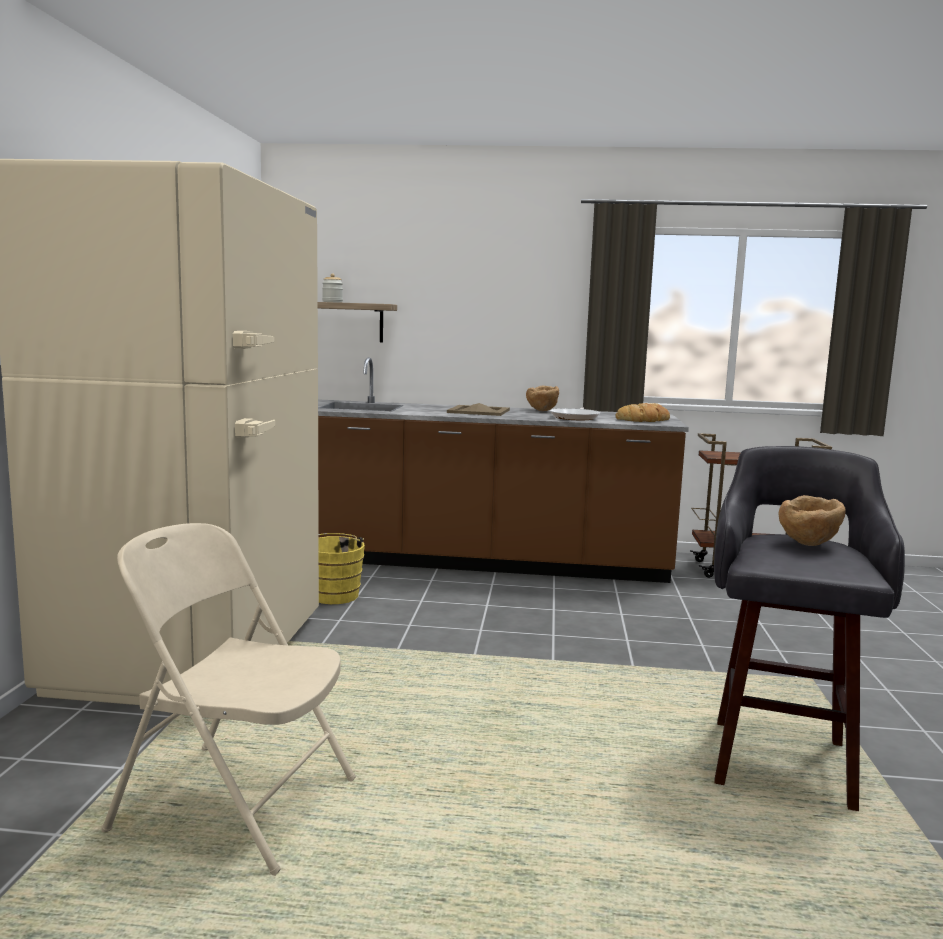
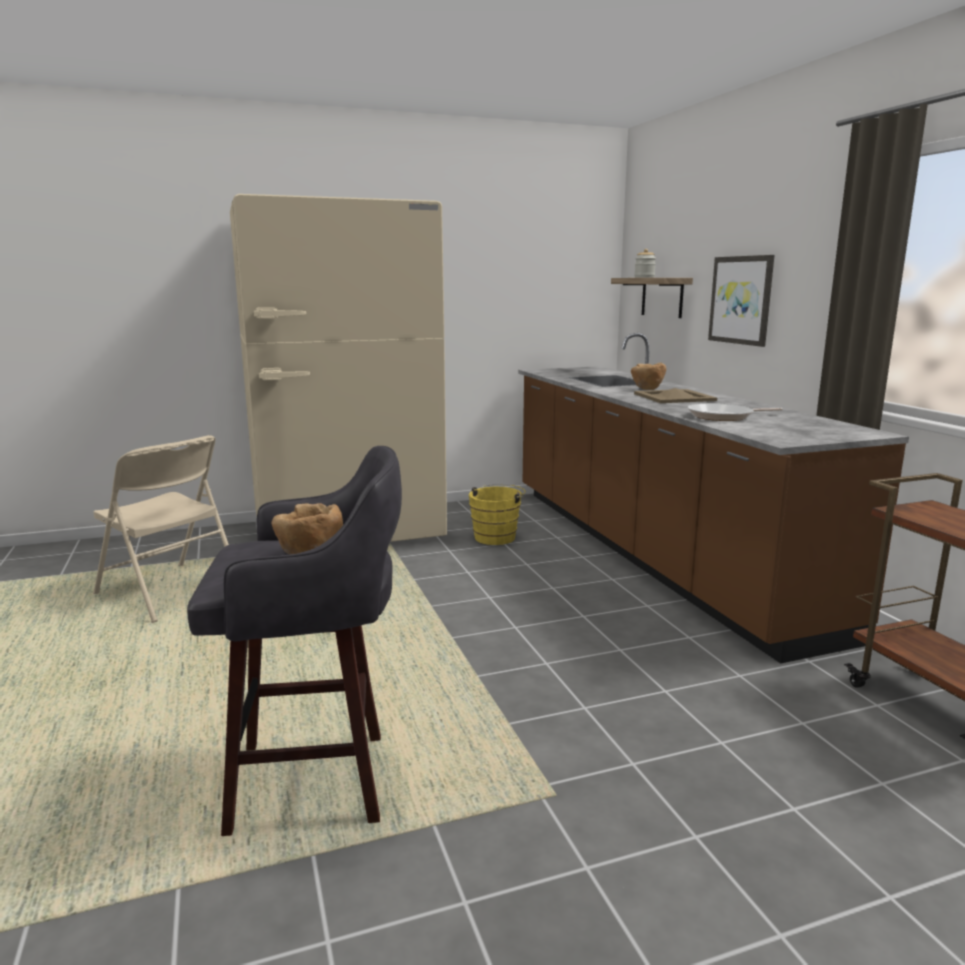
camera: 65 degrees right, 5 degrees up
beige chair [102,523,356,876] -> beige chair turned 135 degrees clockwise [93,435,229,623]
brown bowl [526,385,559,411] -> brown bowl moved to [631,362,666,390]
bread [616,403,670,422] -> none
none -> picture [708,255,774,347]

